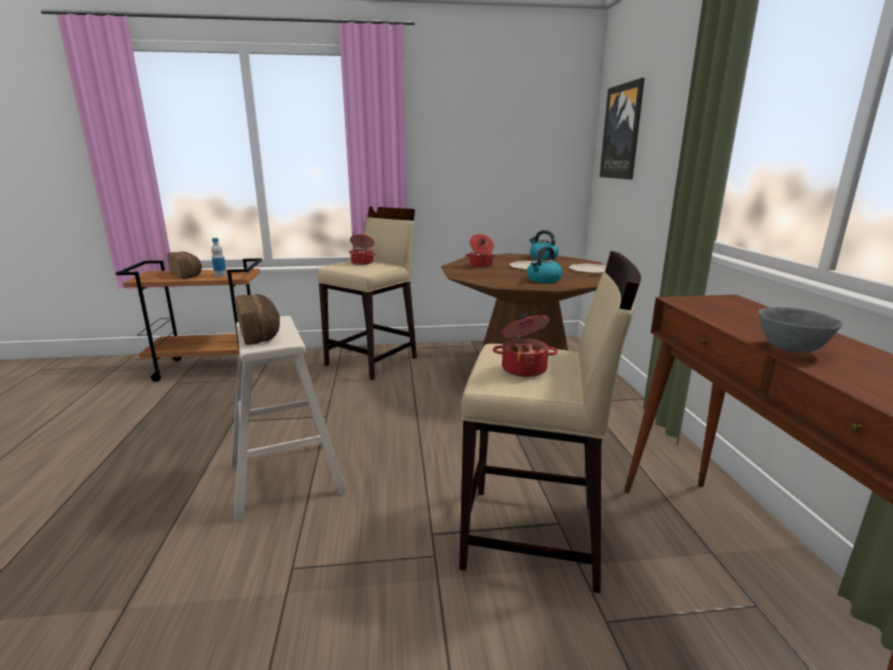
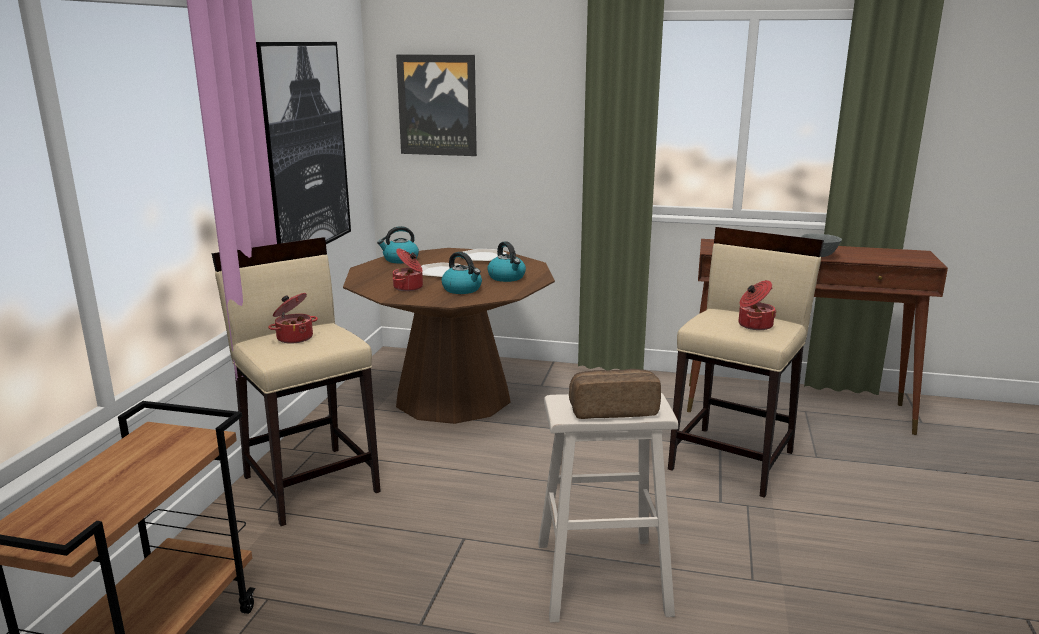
camera: 70 degrees left, 0 degrees up
bread [167,251,202,279] -> none
bottle [211,238,227,277] -> none
none -> picture [256,42,351,244]
none -> kettle [441,252,482,294]

